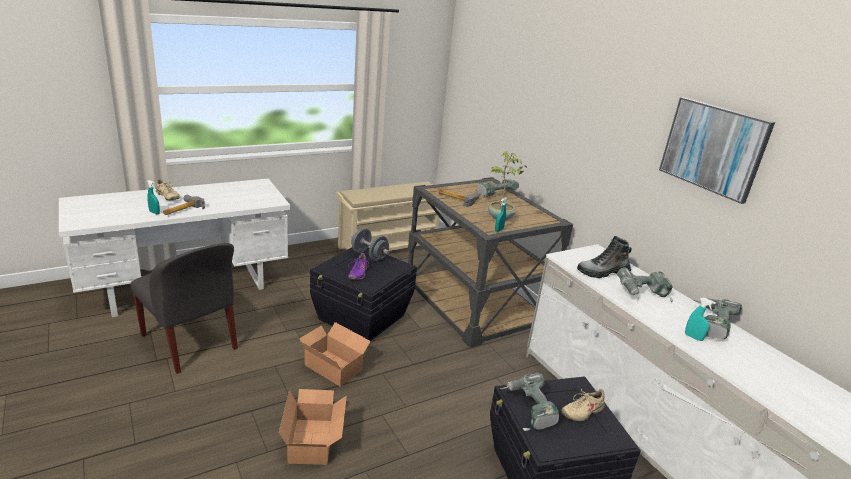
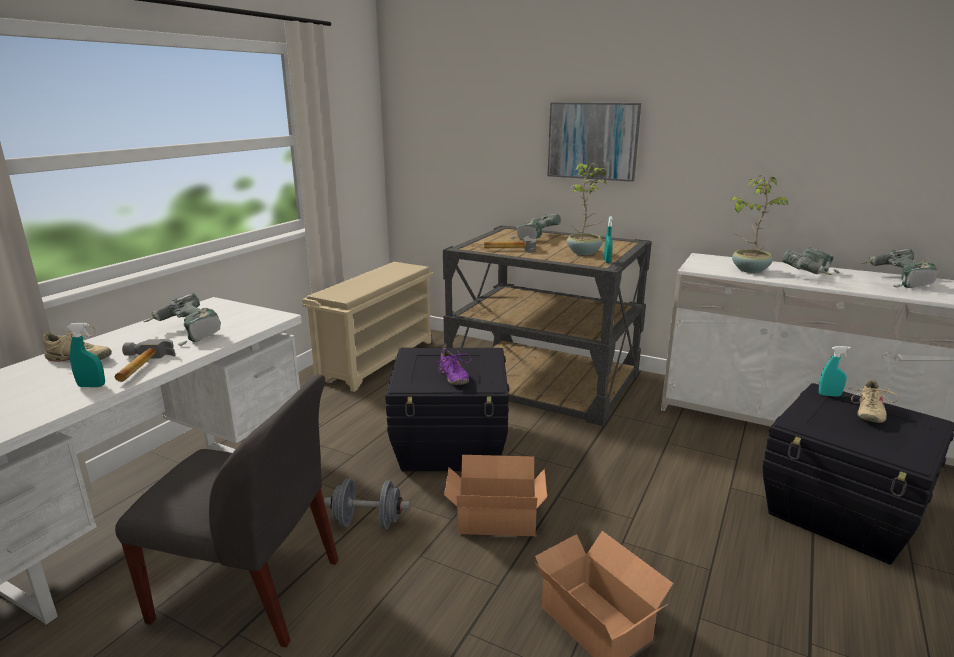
camera: 30 degrees left, 5 degrees down
grey dumbbell [351,228,390,261] -> grey dumbbell moved to [324,479,410,529]
power drill [500,372,559,431] -> power drill moved to [144,293,221,346]
boot [577,236,632,278] -> potted plant [731,175,788,273]
picture [659,97,775,204] -> picture moved to [547,102,641,182]
turquoise spray bottle [685,298,716,341] -> turquoise spray bottle moved to [819,346,851,397]

